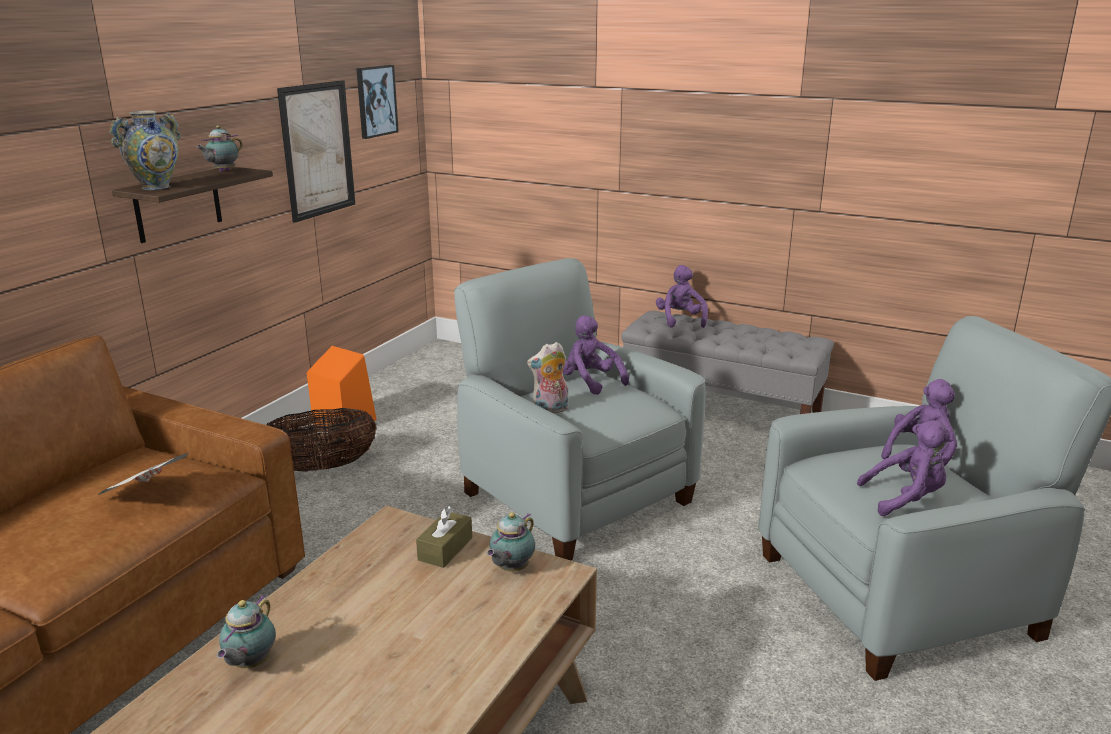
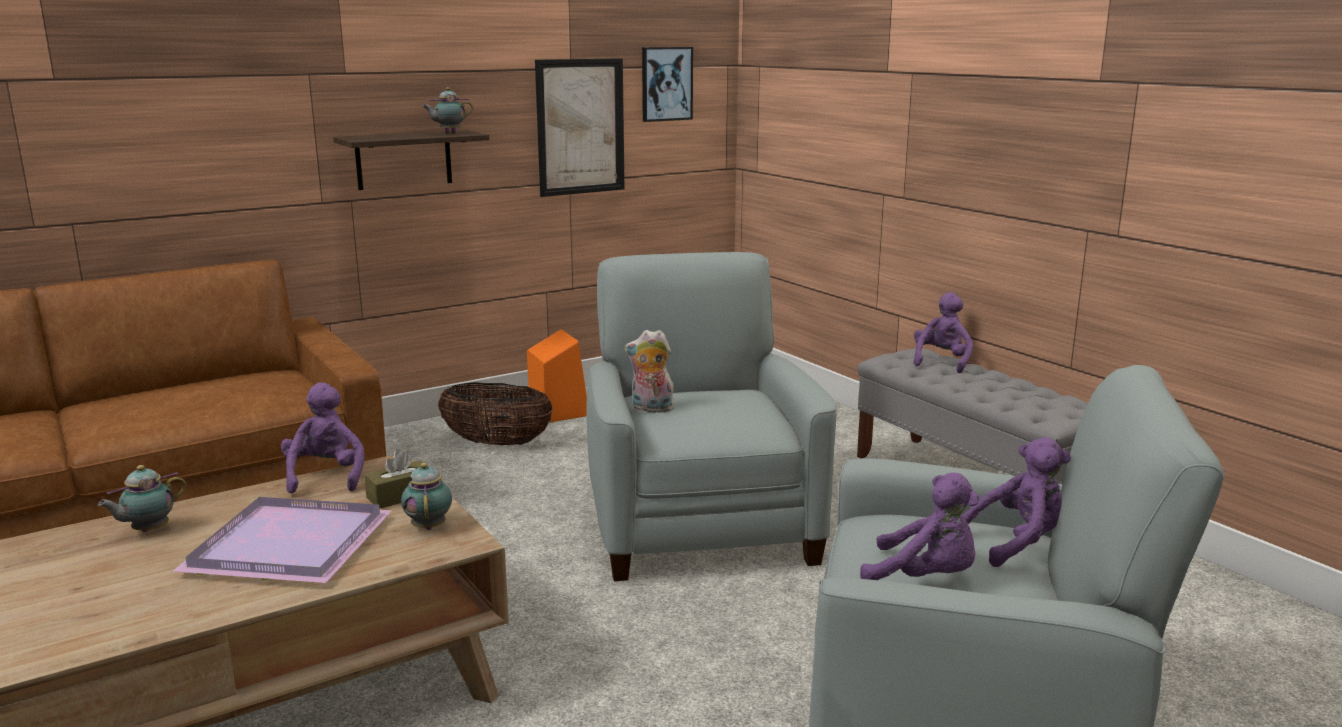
camera: 30 degrees right, 5 degrees down
newspaper [98,453,188,495] -> none
vase [110,110,181,190] -> none
teapot [487,512,535,571] -> teapot turned 105 degrees clockwise [401,463,452,530]
purple plush toy [563,315,629,395] -> purple plush toy moved to [281,382,364,494]
none -> purple tray [173,497,392,583]

